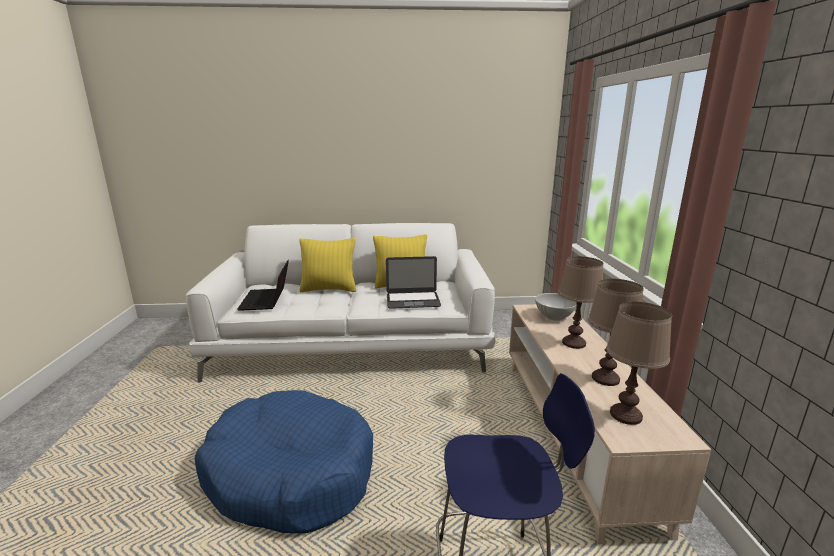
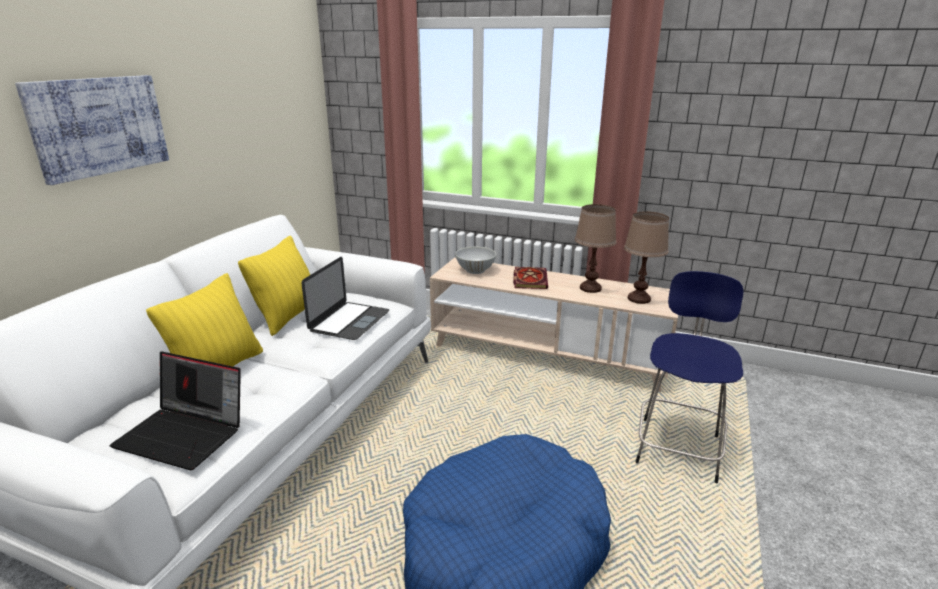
camera: 65 degrees left, 5 degrees up
brown table lamp [558,256,603,349] -> book [513,267,548,289]
none -> picture [15,75,169,185]

